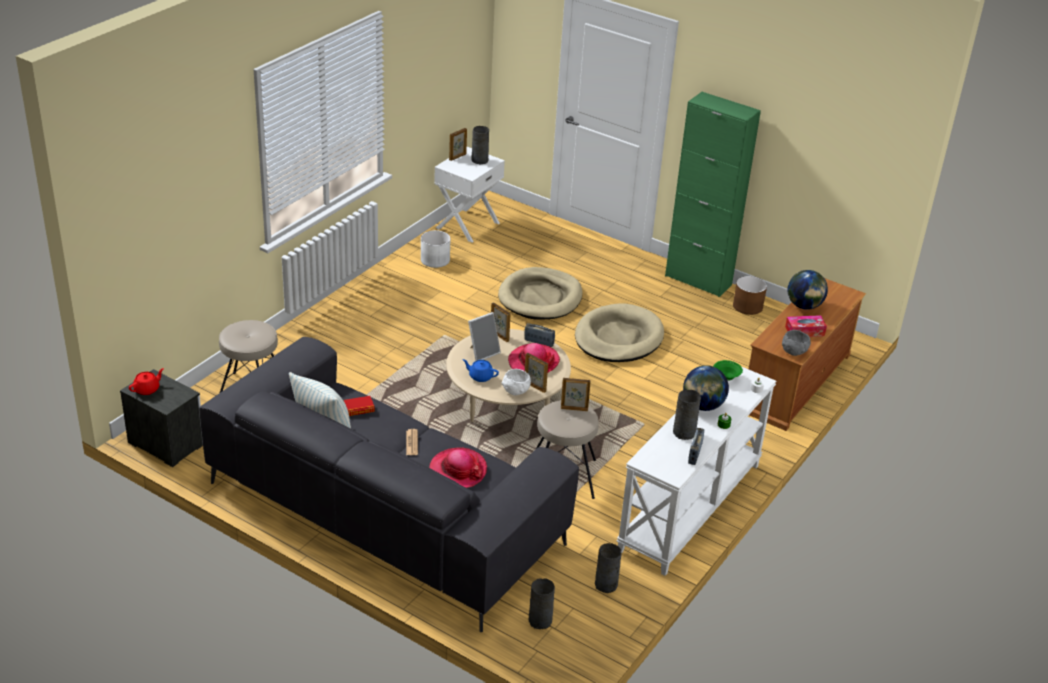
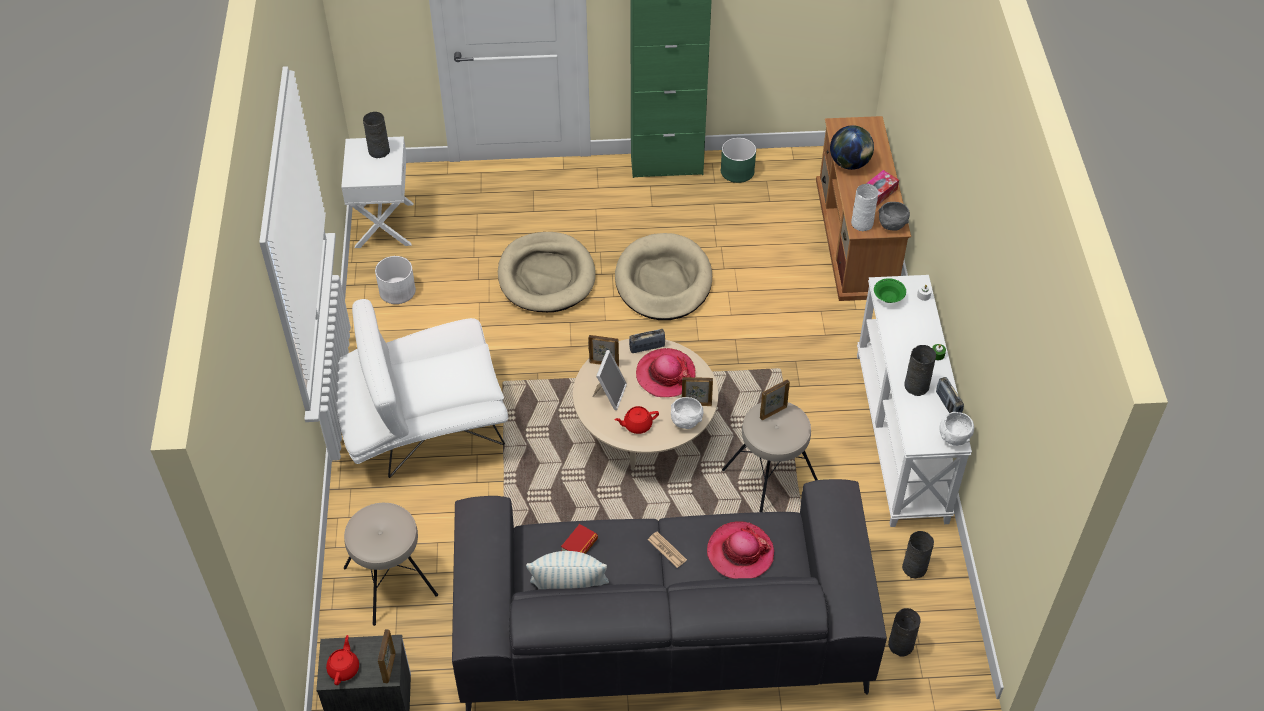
camera: 35 degrees left, 15 degrees up
picture frame [449,128,467,161] -> picture frame moved to [378,629,396,683]
blue teapot [462,359,499,382] -> red teapot [614,406,659,434]
globe [683,365,729,411] -> none
brown planter [733,276,767,315] -> green planter [721,137,756,183]
none -> white armchair [336,299,509,478]
none -> white vase [851,184,878,231]
none -> white bowl [939,412,974,446]

